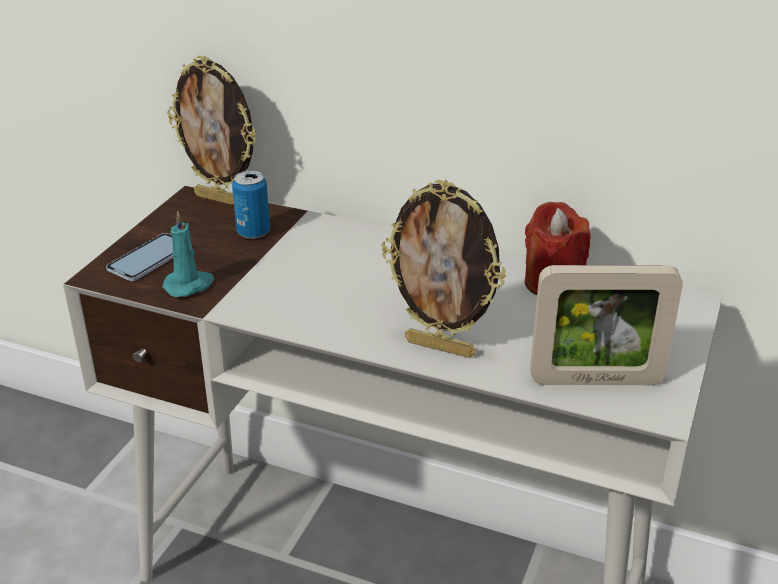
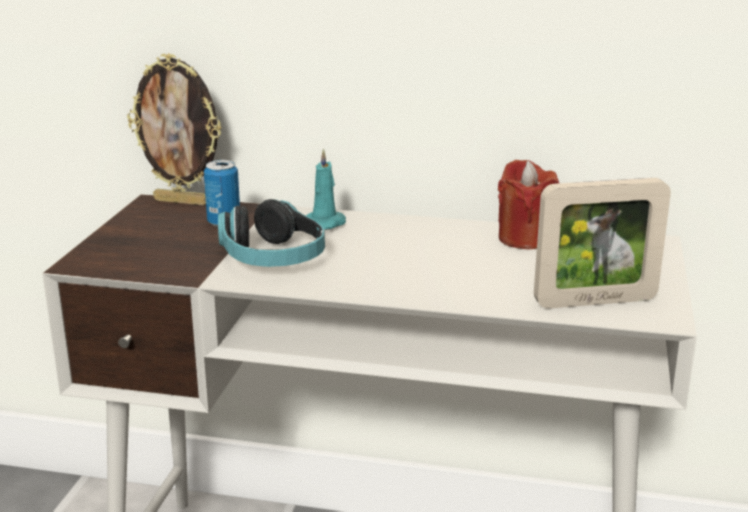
camera: 10 degrees left, 10 degrees down
phone [106,233,173,281] -> none
turquoise candle [162,211,214,297] -> turquoise candle moved to [306,148,346,230]
picture frame [382,180,506,358] -> none
none -> headphones [218,199,325,267]

